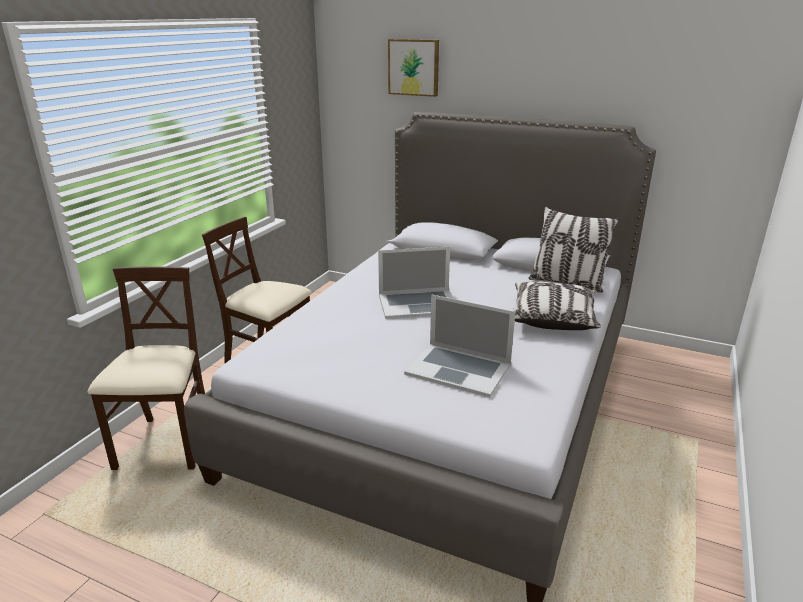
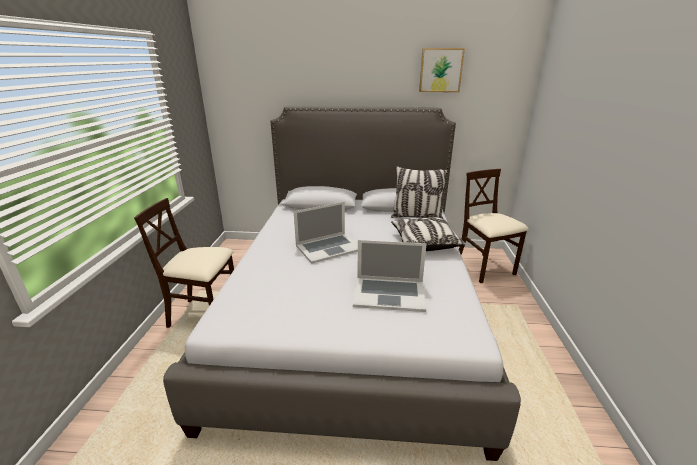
camera: 20 degrees left, 0 degrees up
beige chair [87,266,205,470] -> beige chair moved to [459,169,529,283]
picture [388,39,439,97] -> picture moved to [419,48,465,92]

